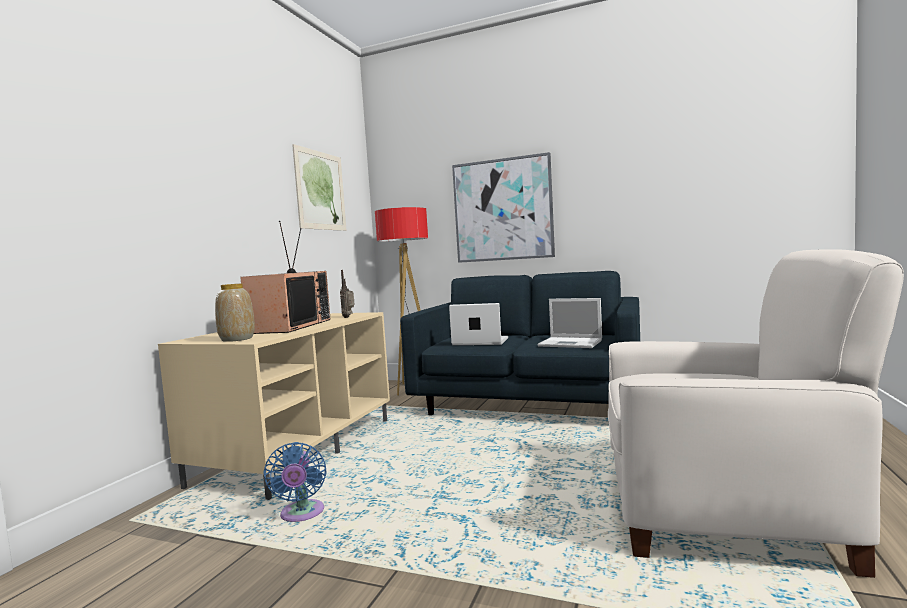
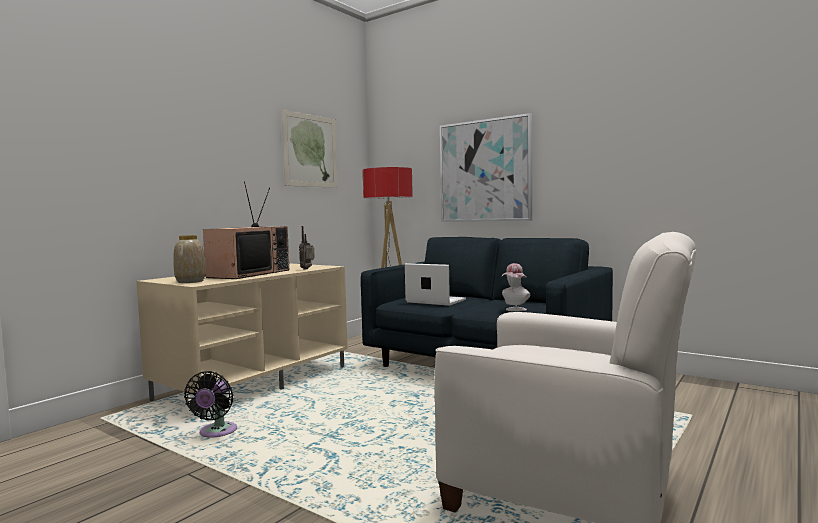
camera: 15 degrees right, 0 degrees up
blue fan [263,442,327,522] -> black fan [184,371,237,437]
laptop [538,298,602,348] -> hat [502,263,530,312]

